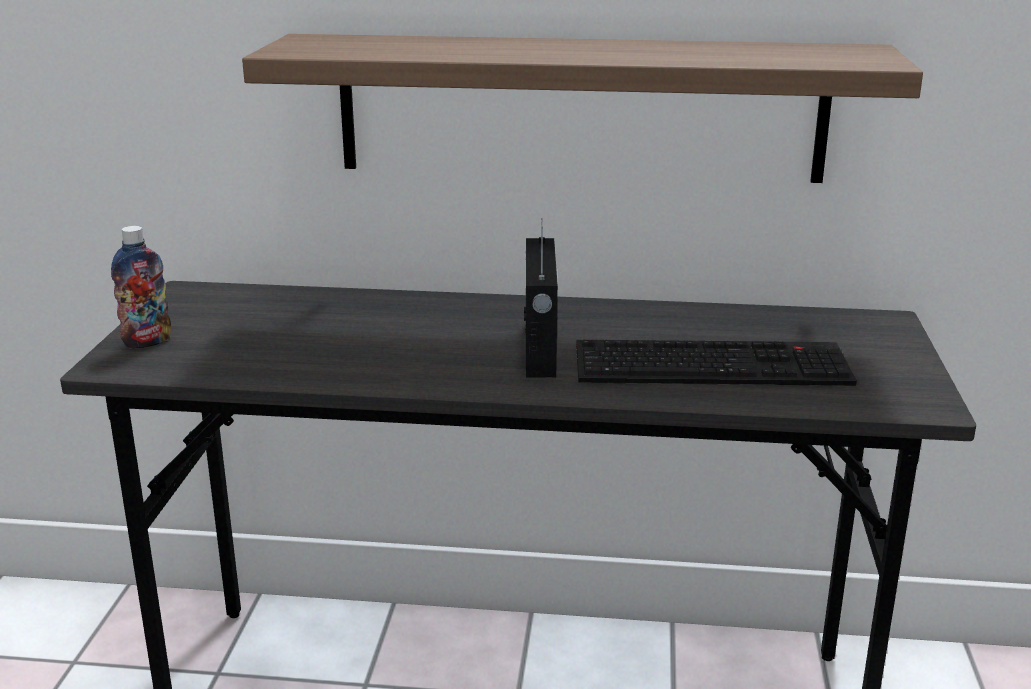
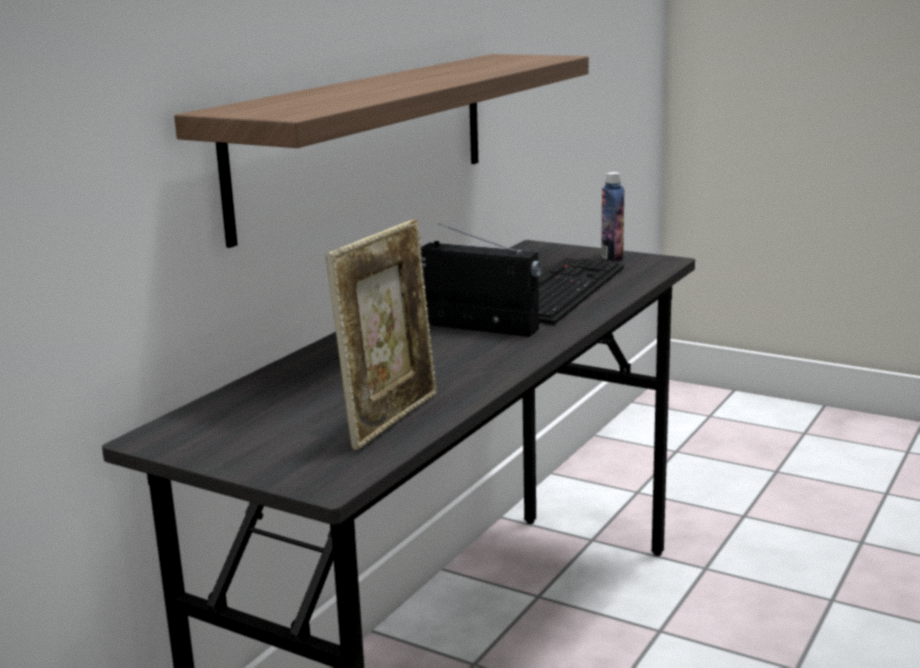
camera: 65 degrees left, 5 degrees down
bottle [111,226,171,348] -> bottle moved to [601,172,624,262]
none -> picture frame [326,219,437,450]

